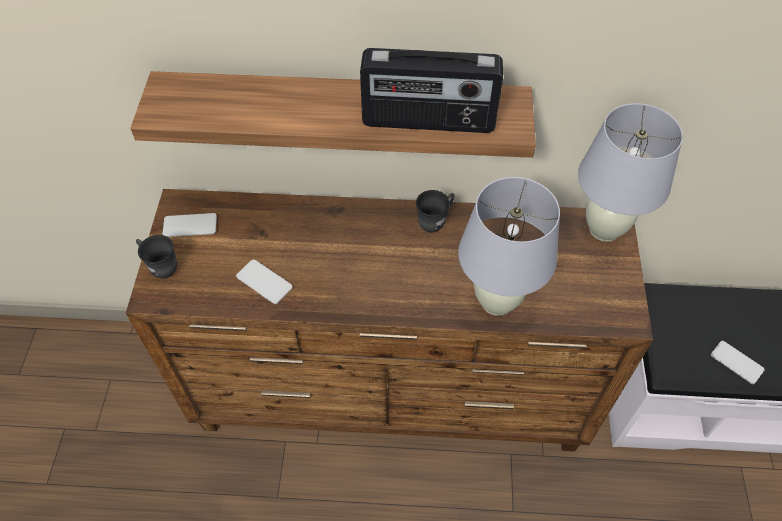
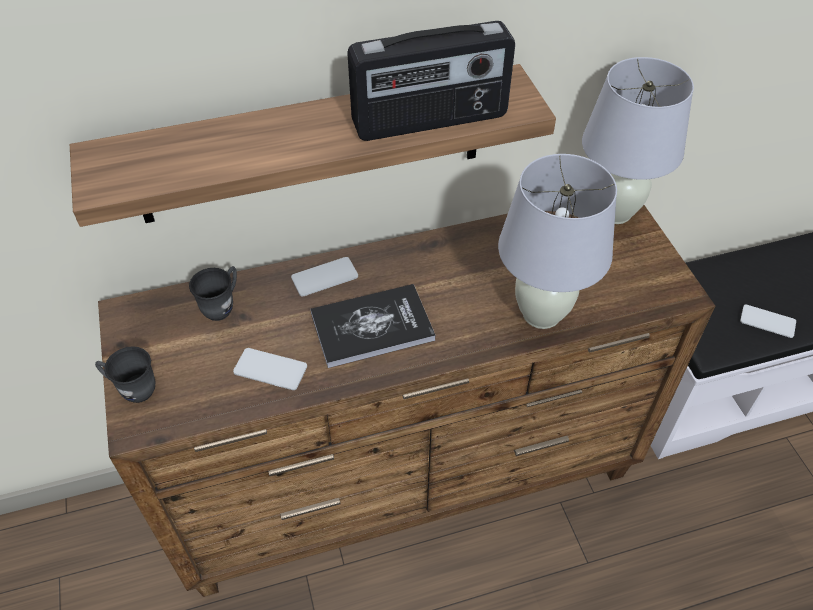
camera: 20 degrees left, 5 degrees down
phone [162,213,217,237] -> phone moved to [291,257,358,296]
grey mug [416,190,455,233] -> grey mug moved to [189,266,237,321]
none -> book [310,284,436,368]

